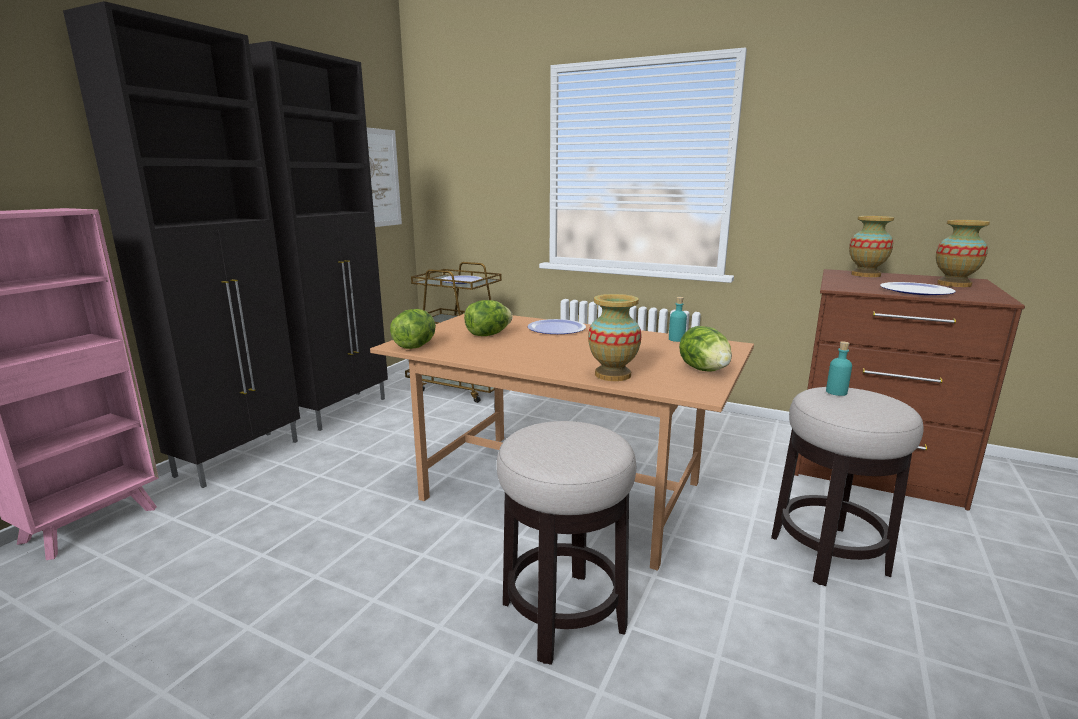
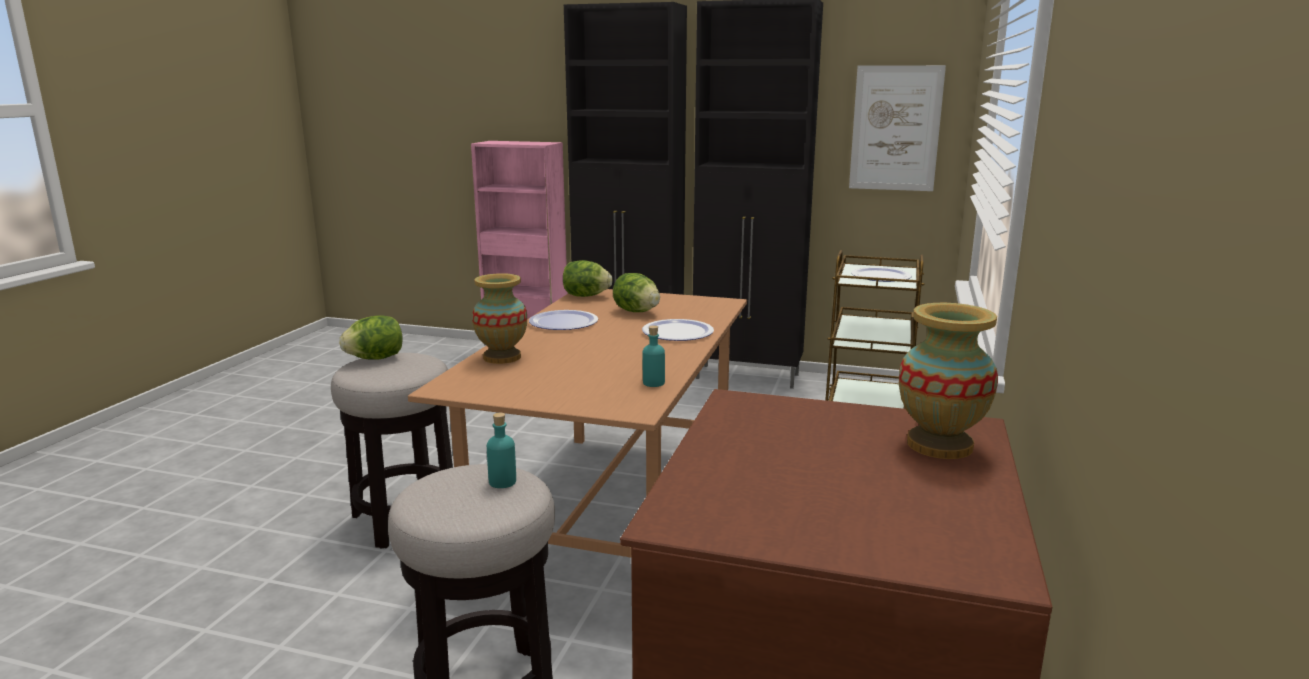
camera: 80 degrees right, 0 degrees up
lettuce [679,326,732,372] -> lettuce moved to [339,315,403,359]
plate [880,282,956,295] -> plate moved to [529,310,598,330]
vase [936,220,990,287] -> none

